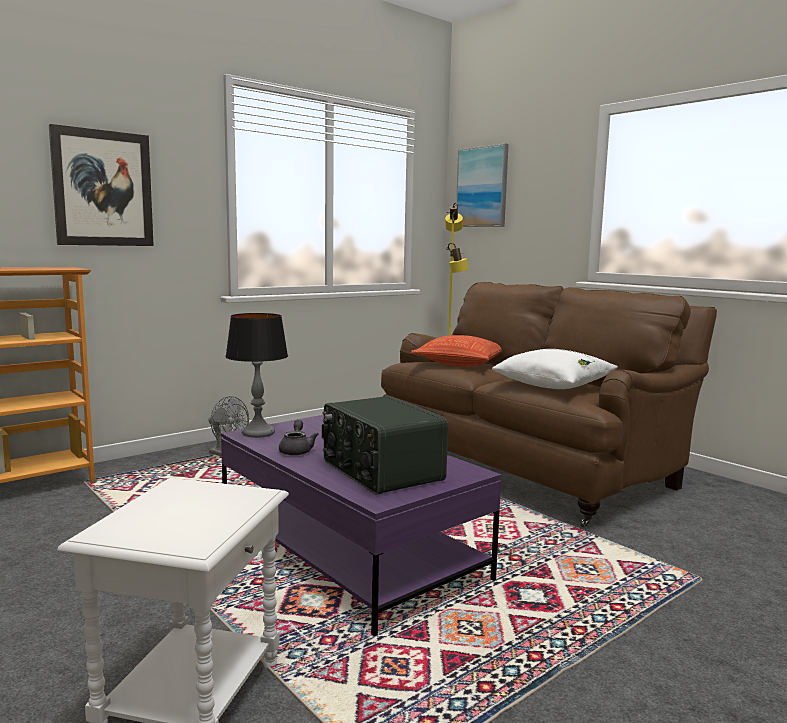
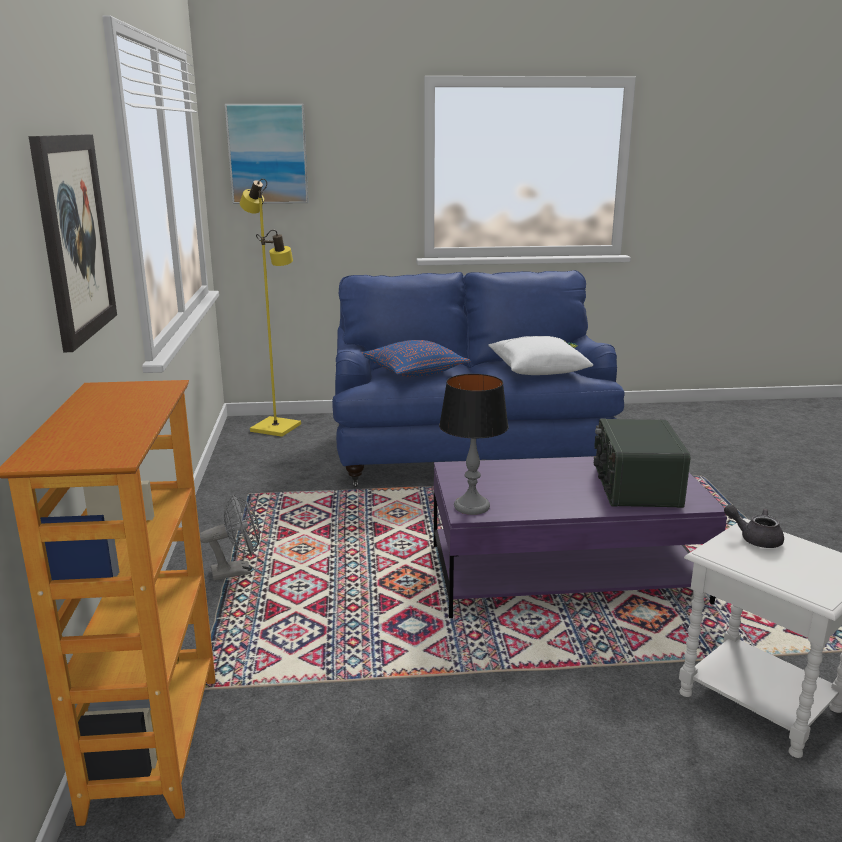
camera: 55 degrees left, 10 degrees up
grey teapot [279,420,319,455] -> grey teapot moved to [724,504,784,548]
radio [322,396,448,495] -> radio turned 90 degrees clockwise [594,418,690,508]
brown sofa [381,282,717,527] -> blue sofa [332,270,625,487]
orange pillow [411,335,502,367] -> blue pillow [361,340,470,377]

